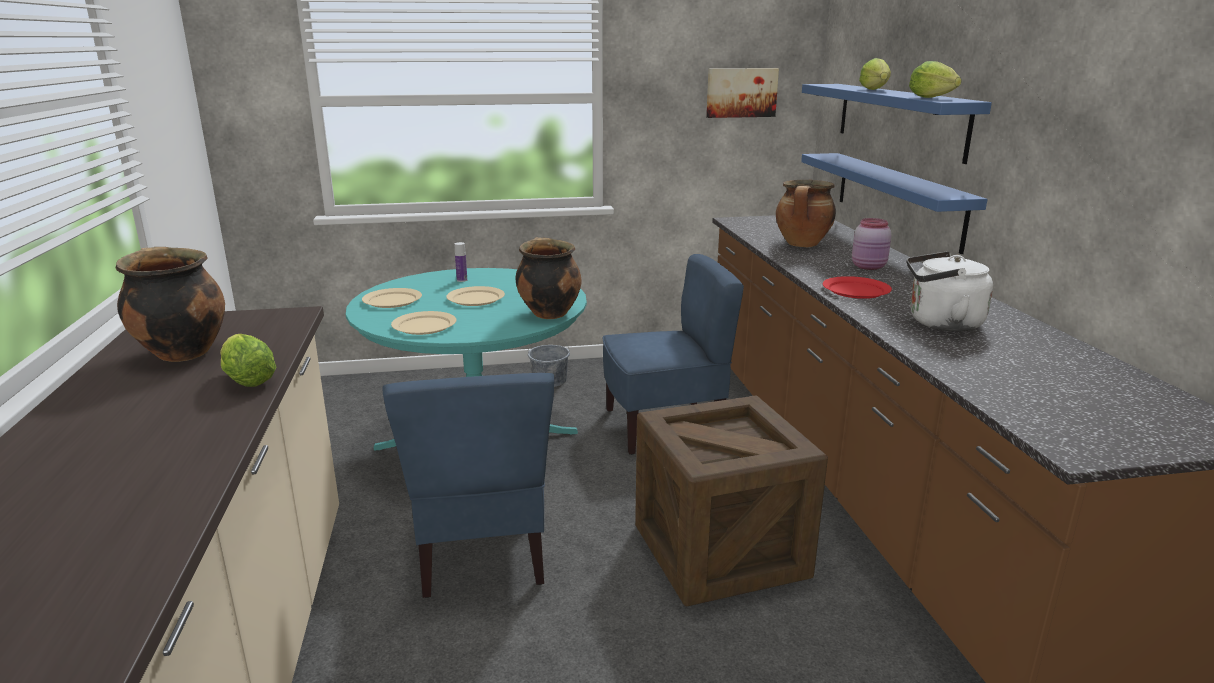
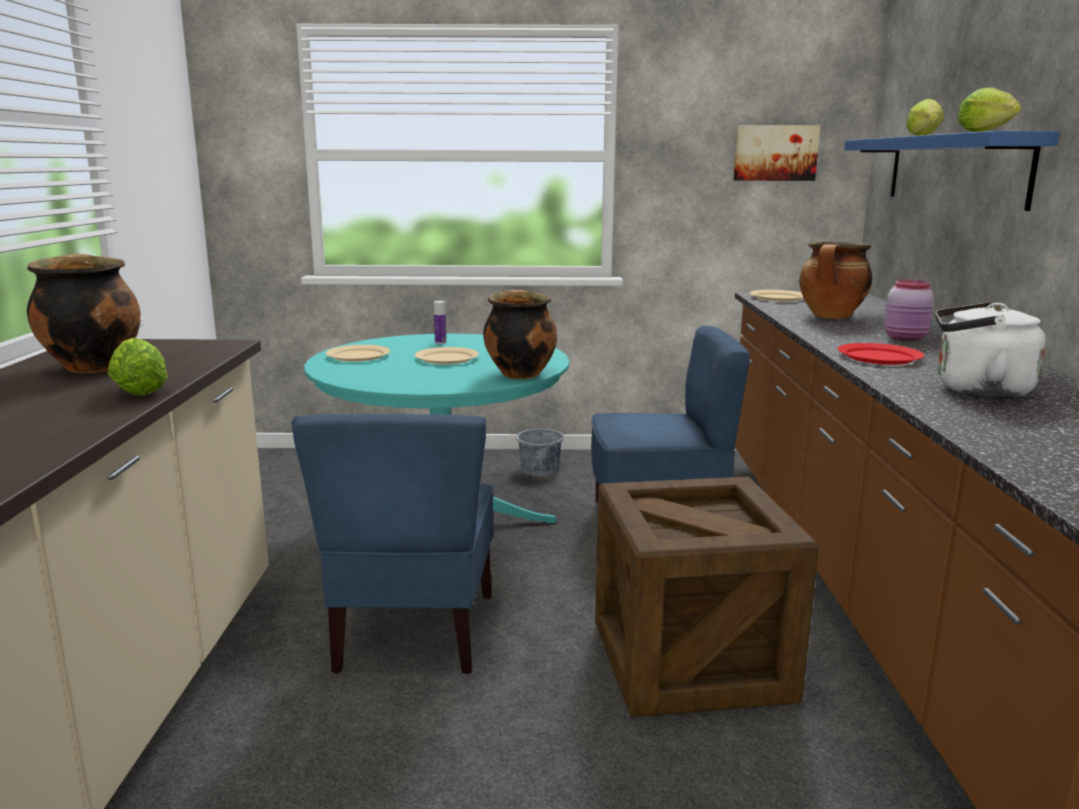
camera: 10 degrees right, 5 degrees down
beige plate [391,311,457,335] -> beige plate moved to [749,290,803,302]
blue shelf [801,153,988,254] -> none

